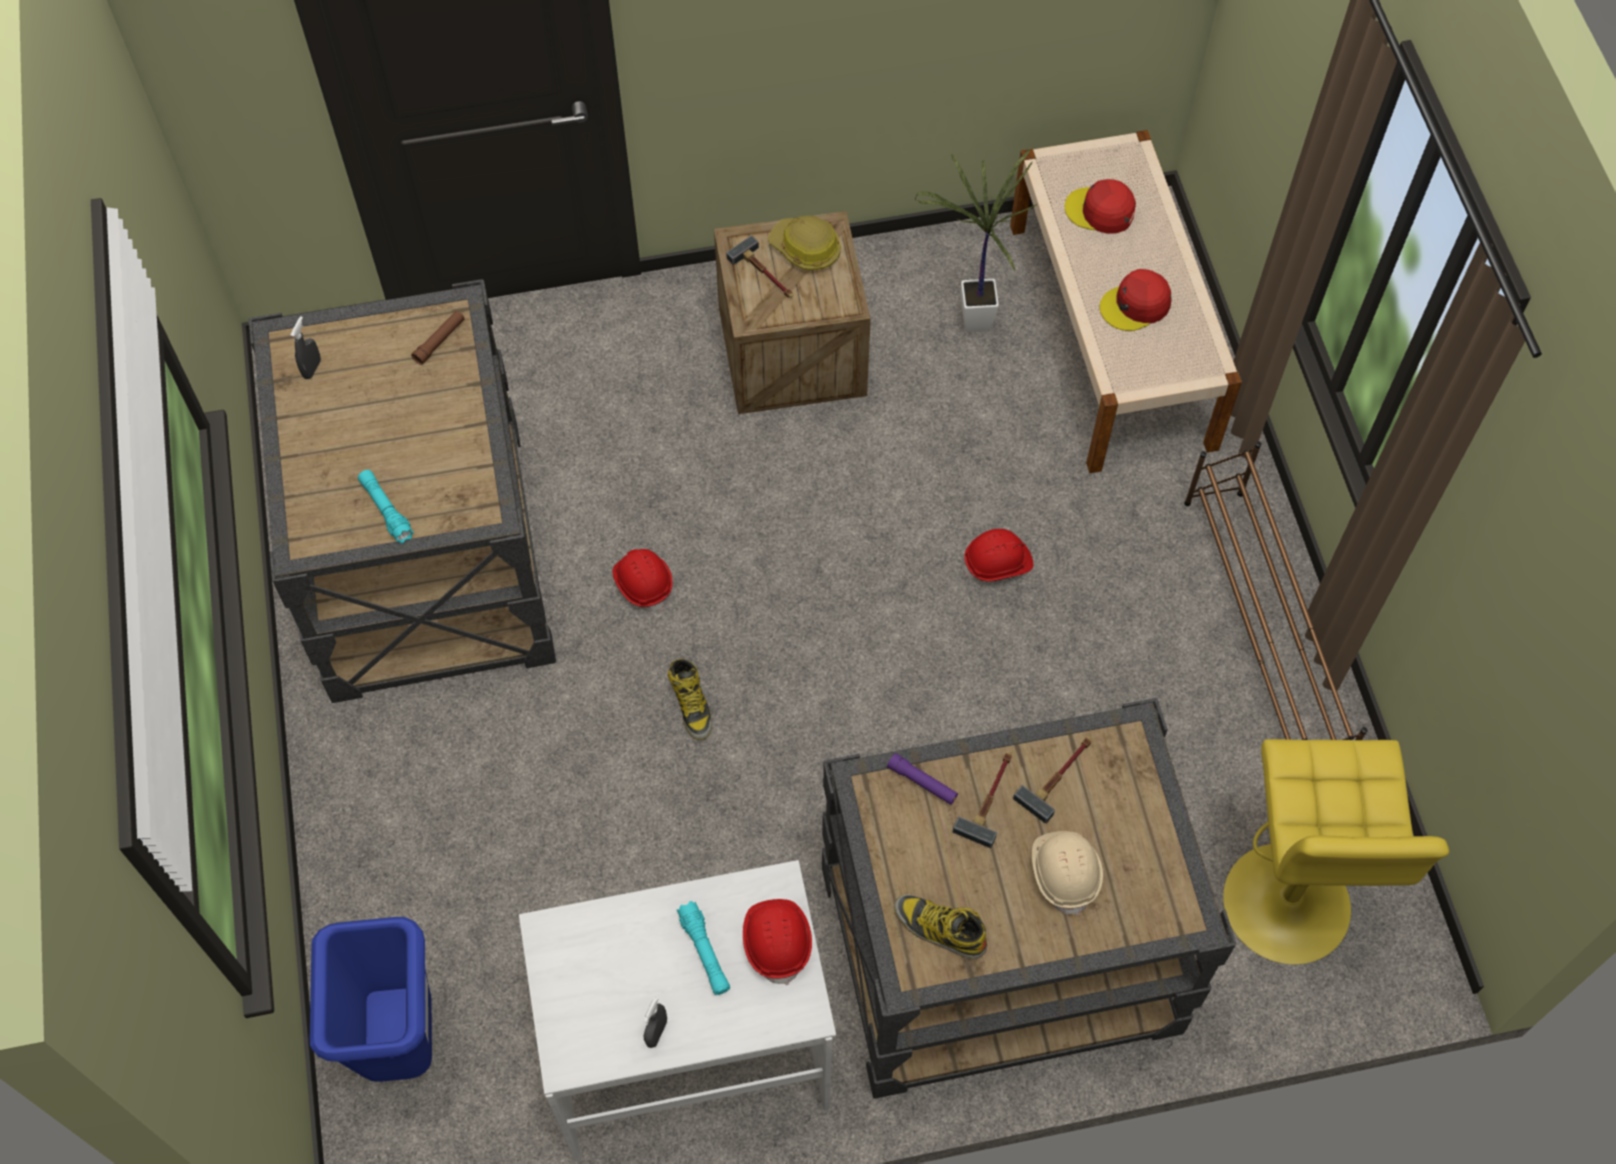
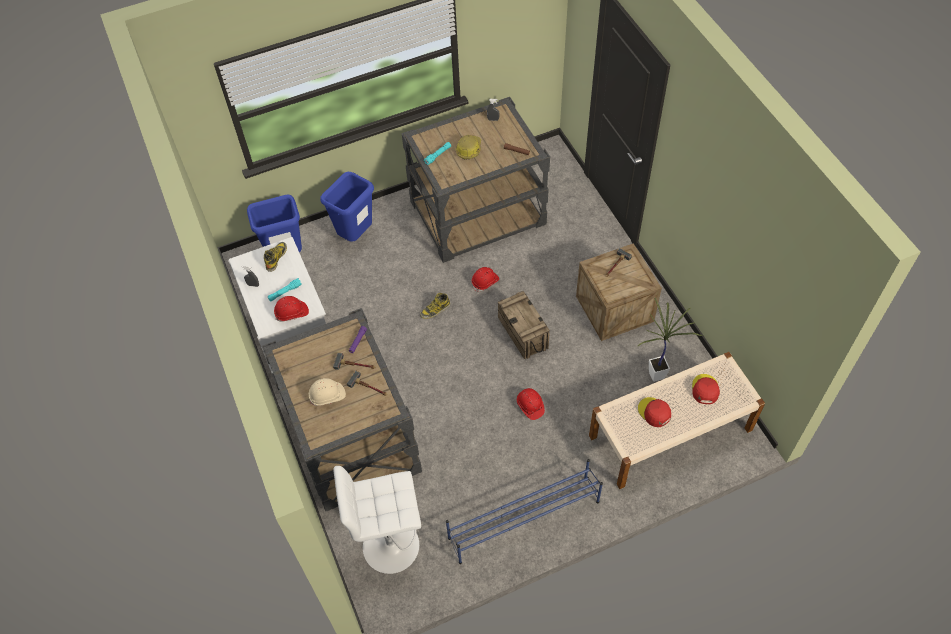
camera: 80 degrees right, 5 degrees down
hard hat [767,216,841,270] -> hard hat moved to [455,135,481,159]
boot [894,895,987,959] -> boot moved to [264,242,287,272]
brown shoe rack [1184,441,1368,740] -> blue shoe rack [446,459,603,564]
yellow stool [1223,739,1449,964] -> white stool [333,466,421,574]
none -> blue trash can [320,172,374,242]
none -> crate [498,291,550,359]

